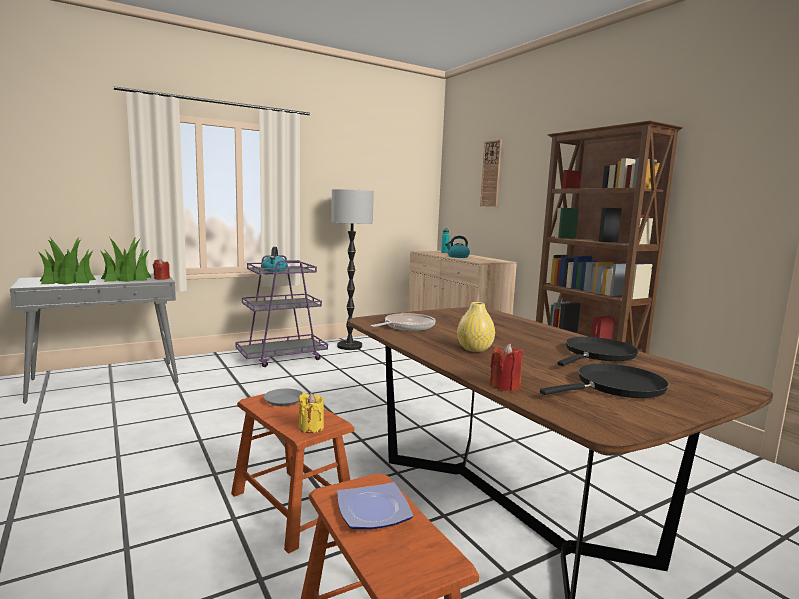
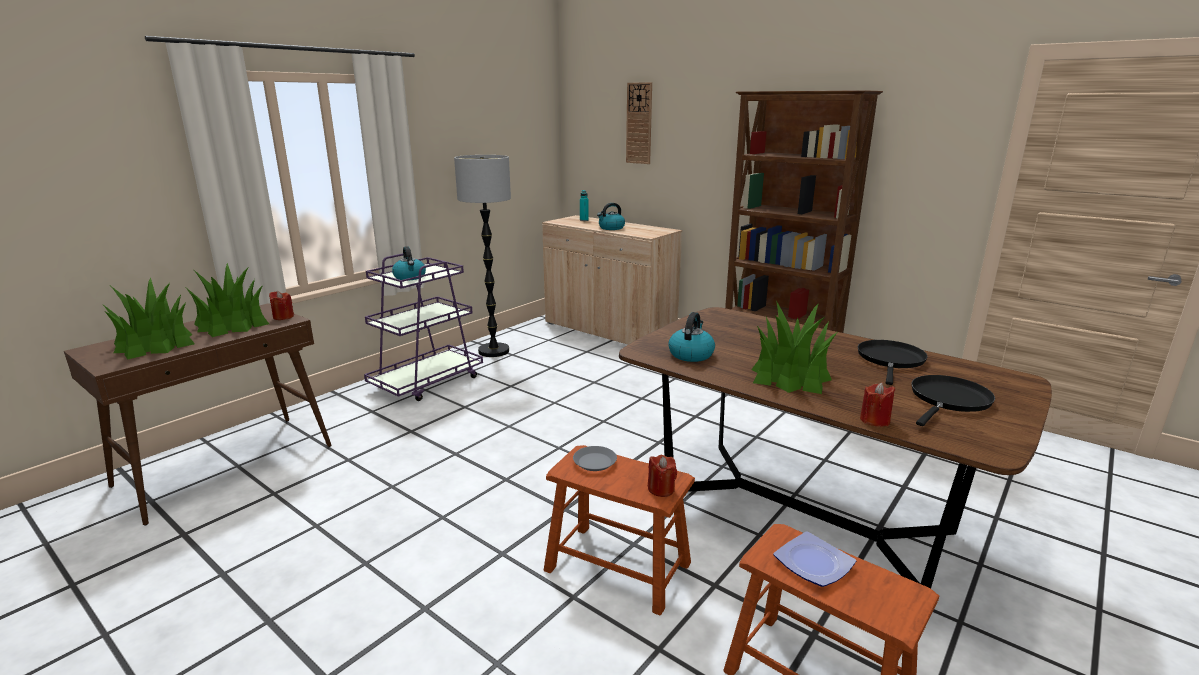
camera: 20 degrees left, 10 degrees up
grey console table [10,274,179,404] -> brown console table [64,303,331,525]
yellow candle [299,393,324,433] -> red candle [648,455,677,497]
frying pan [371,313,435,331] -> kettle [668,312,715,362]
yellow vase [457,302,495,352] -> potted plant [751,301,837,394]

